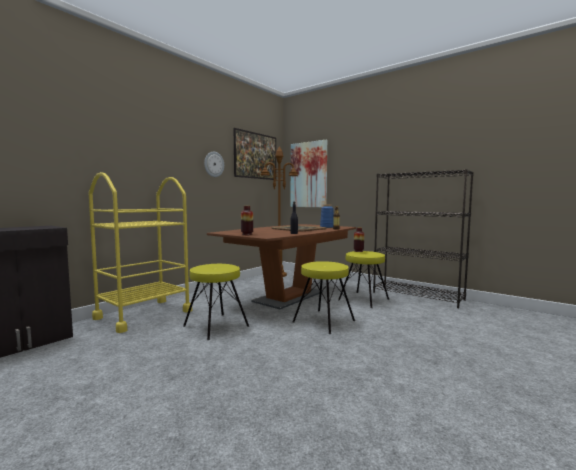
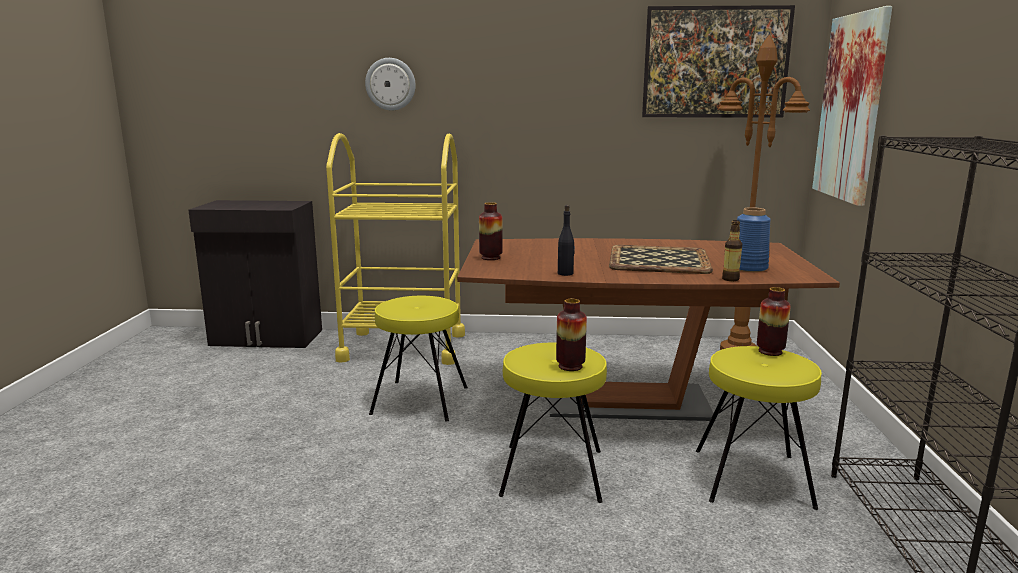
camera: 55 degrees right, 10 degrees up
wall clock [204,152,224,177] -> wall clock moved to [365,58,416,111]
none -> vase [556,299,587,371]

